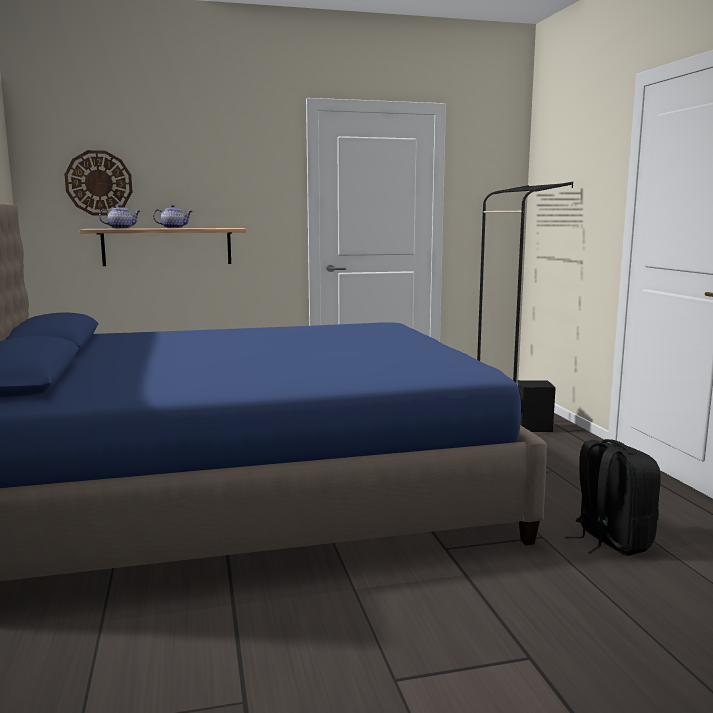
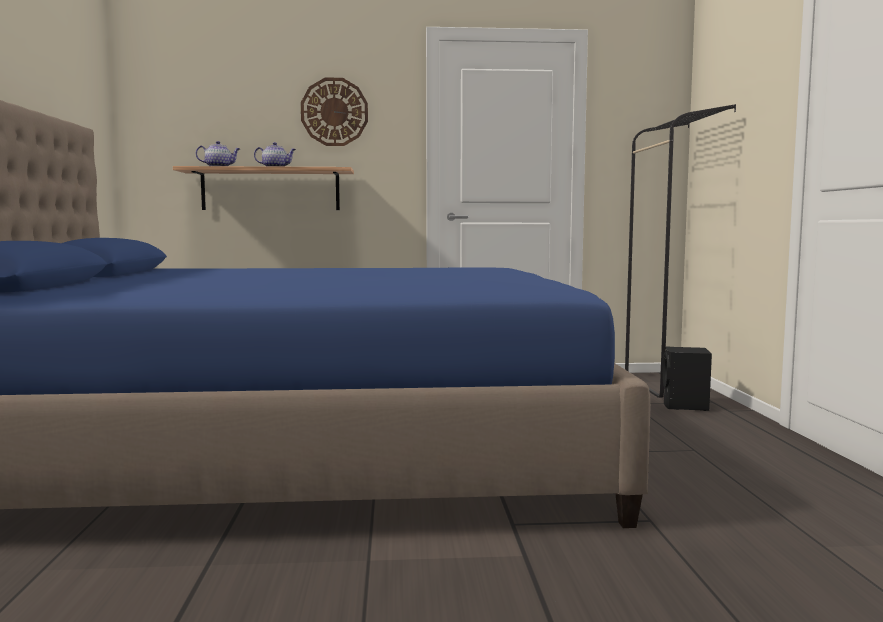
camera: 10 degrees right, 5 degrees down
wall clock [65,150,132,215] -> wall clock moved to [301,78,368,146]
black backpack [565,439,661,556] -> none

